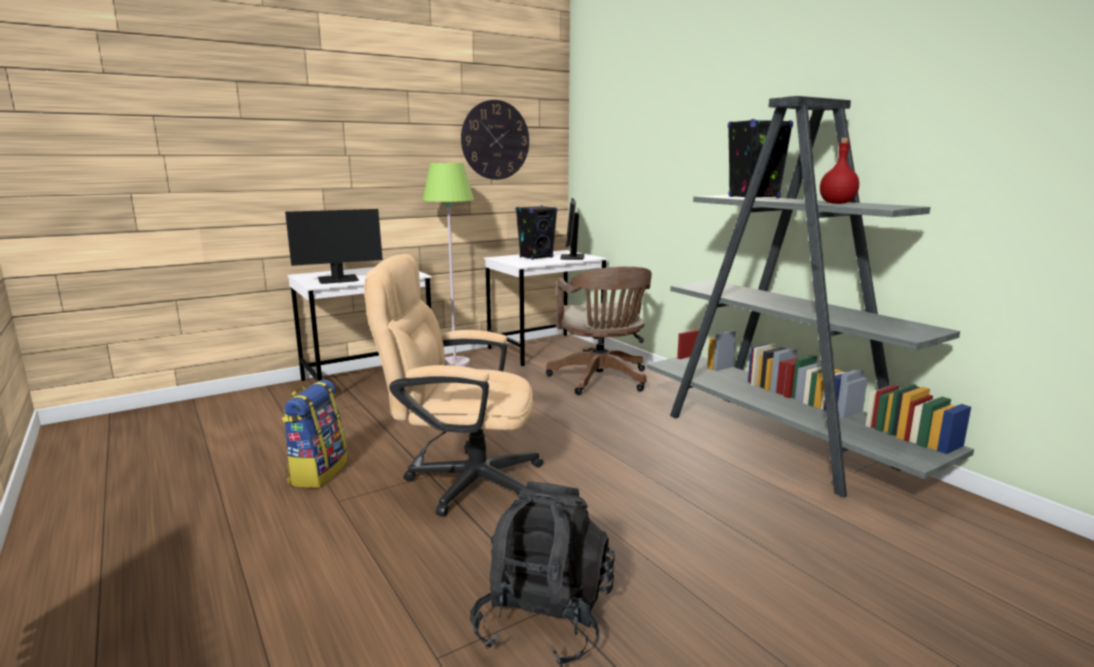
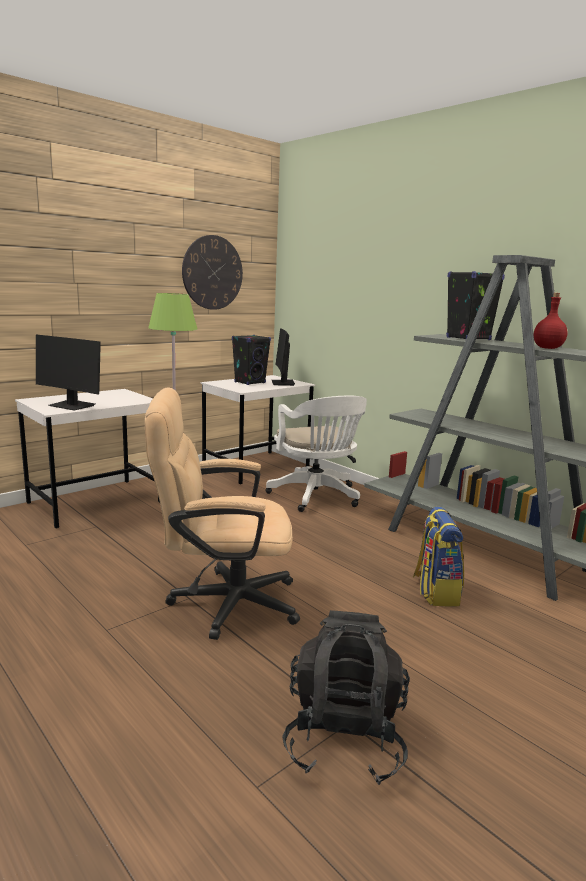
camera: 10 degrees left, 0 degrees up
backpack [282,380,348,488] -> backpack moved to [413,507,464,606]
monitor [285,209,383,284] -> monitor turned 60 degrees clockwise [36,335,101,410]
brown office chair [546,266,652,395] -> white office chair [265,396,367,512]

